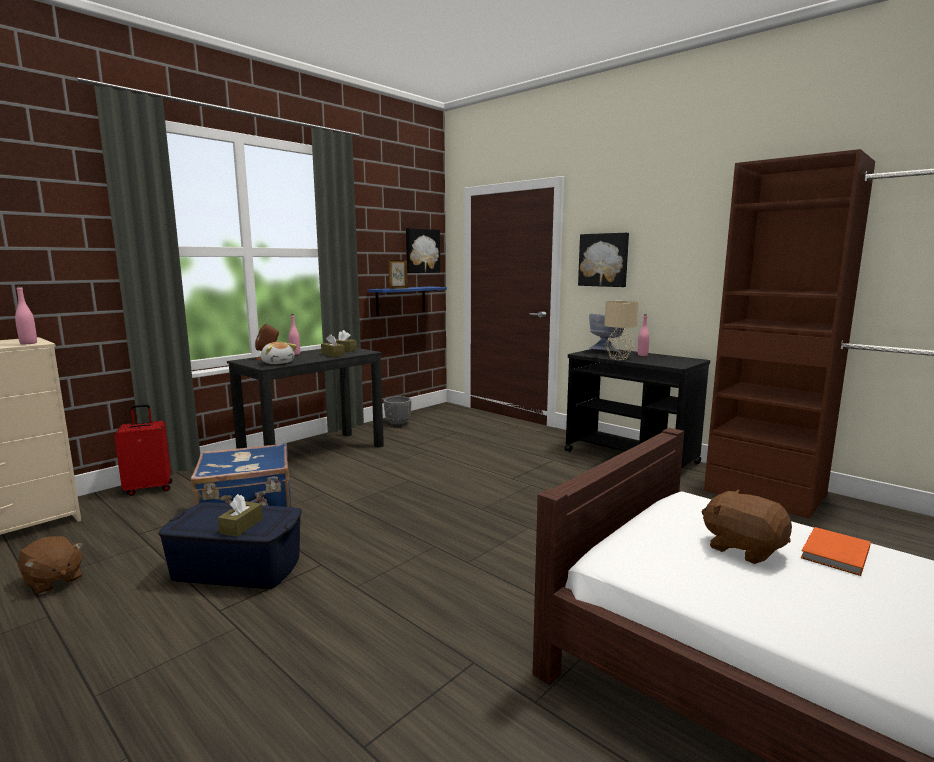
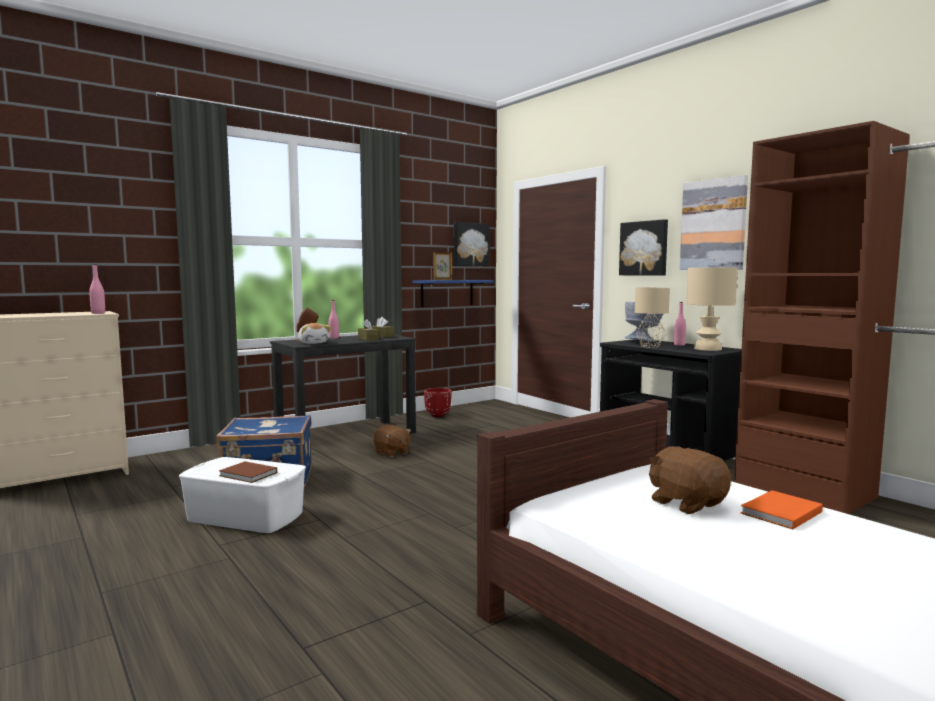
camera: 10 degrees right, 5 degrees down
brown plush toy [18,536,84,594] -> brown plush toy moved to [373,425,411,457]
red suitcase [114,404,172,496] -> none
blue storage box [158,502,302,589] -> white storage box [179,457,306,533]
brown tissue box [218,494,263,537] -> brown book [219,461,277,483]
grey planter [384,396,412,426] -> red planter [424,388,452,417]
none -> picture [680,175,748,270]
none -> beige table lamp [686,268,737,351]

